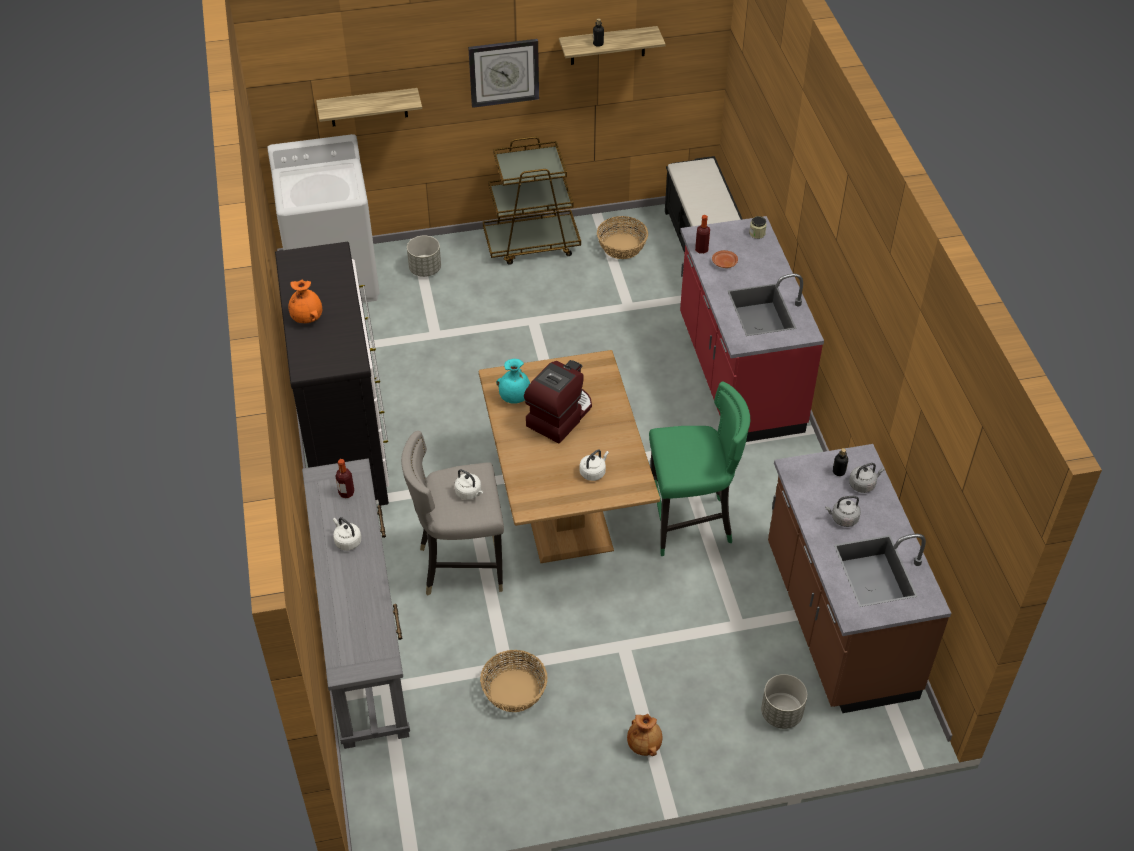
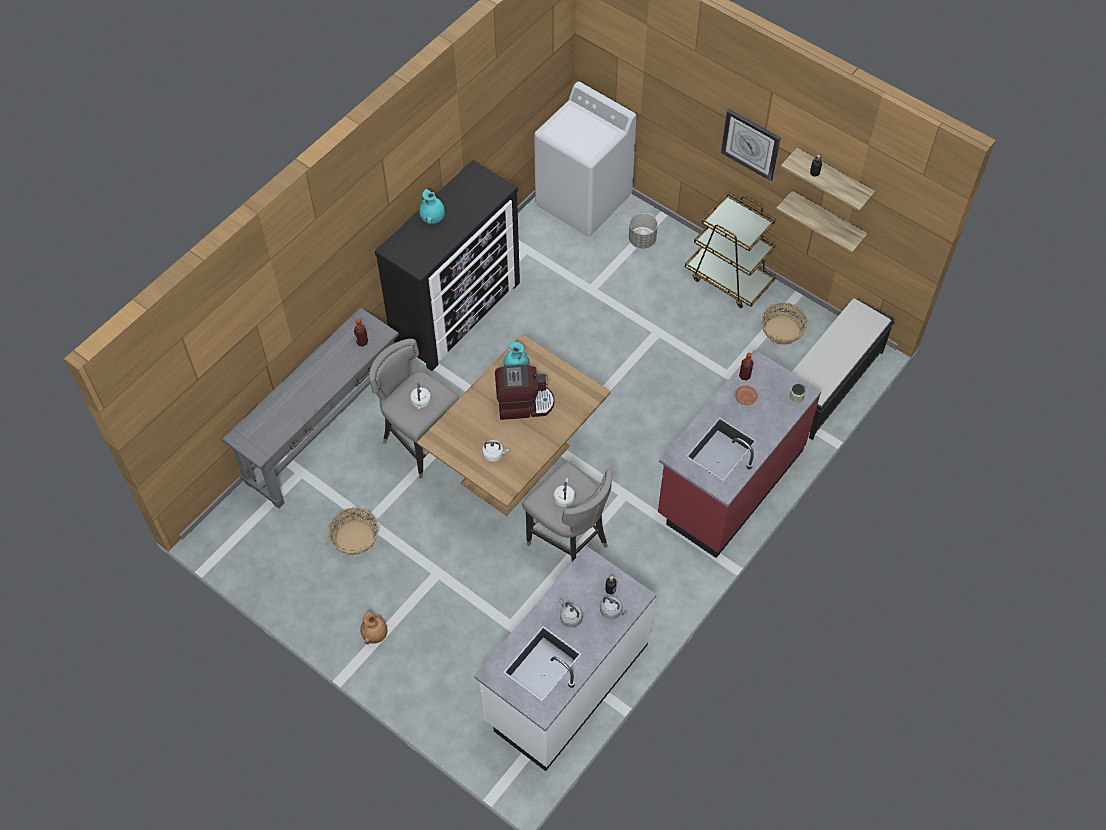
camera: 50 degrees right, 10 degrees up
orange vase [288,279,322,323] -> turquoise vase [419,189,445,224]
shelf [316,88,422,126] -> shelf moved to [776,191,868,253]
white kettle [333,517,361,550] -> white kettle moved to [554,478,575,507]
green stool [649,382,750,556] -> grey stool [522,461,613,562]
grey planter [761,674,807,729] -> none
brown counter [768,444,951,713] -> white counter [474,546,656,771]

